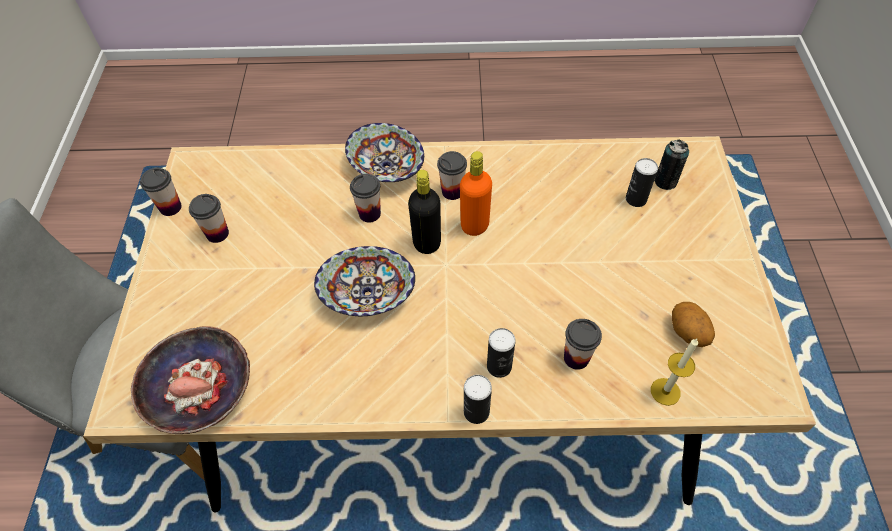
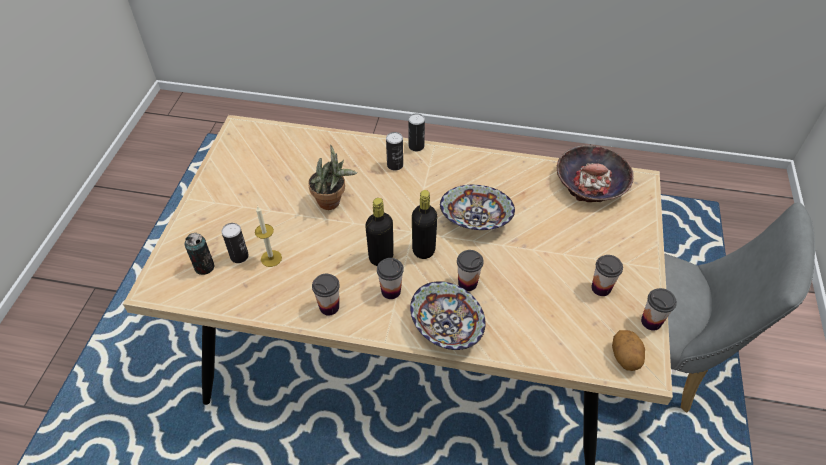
camera: 170 degrees left, 5 degrees down
orange bottle [460,151,492,236] -> black bottle [365,198,393,266]
cup [564,319,602,370] -> cup moved to [312,274,340,316]
candle [651,339,698,406] -> candle moved to [255,206,282,267]
potato [672,302,715,347] -> potato moved to [612,330,645,371]
none -> potted plant [308,145,357,210]

